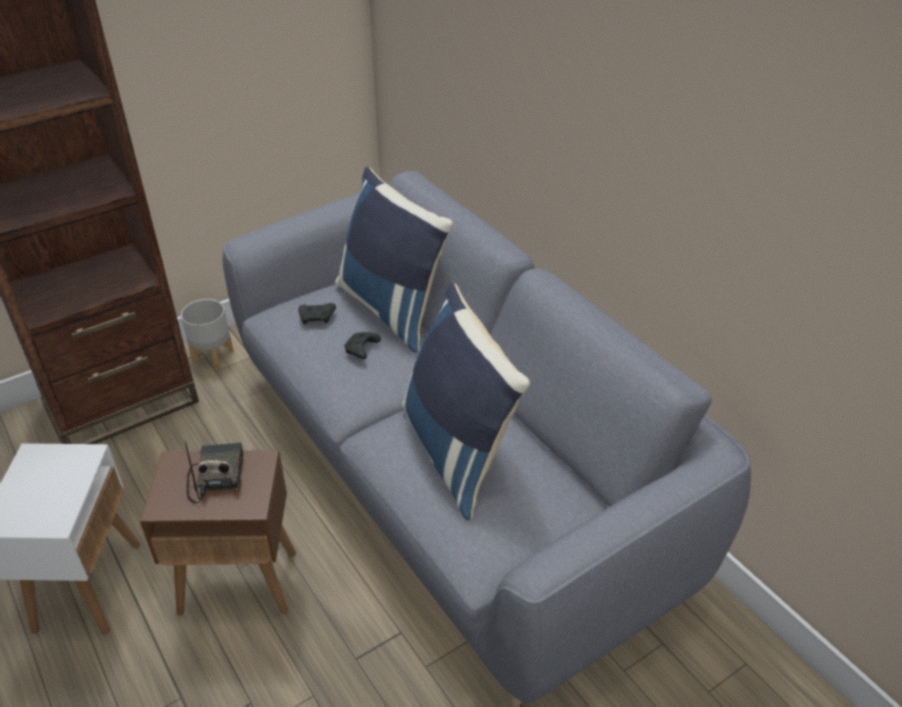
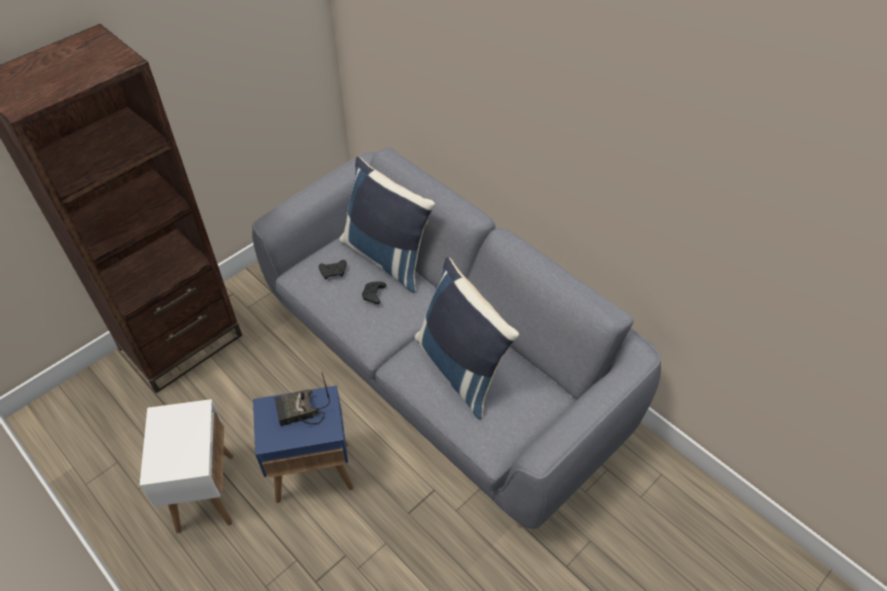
camera: 10 degrees left, 10 degrees up
brown side table [140,450,296,616] -> blue side table [253,386,354,503]
grey planter [181,299,234,369] -> none
radio [185,441,243,503] -> radio turned 90 degrees counterclockwise [274,371,330,426]

